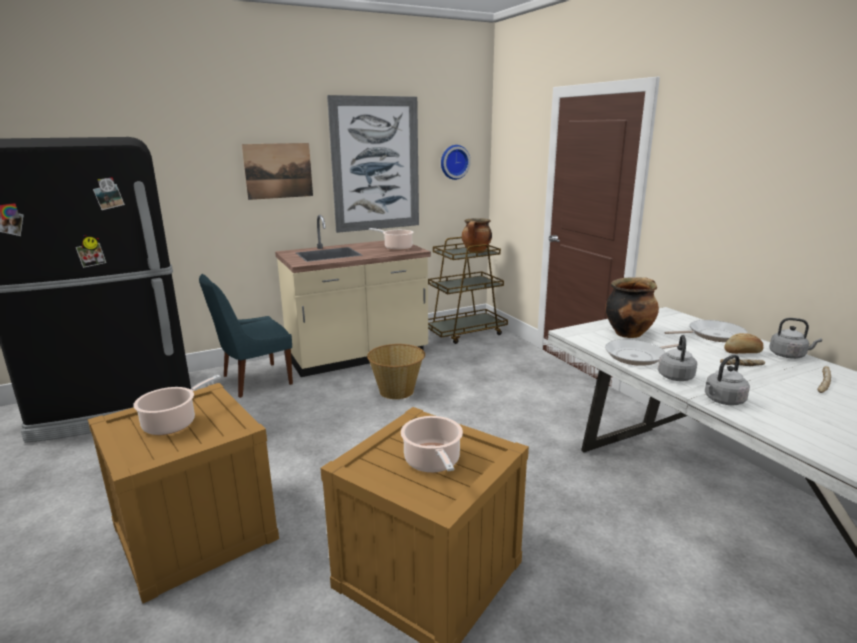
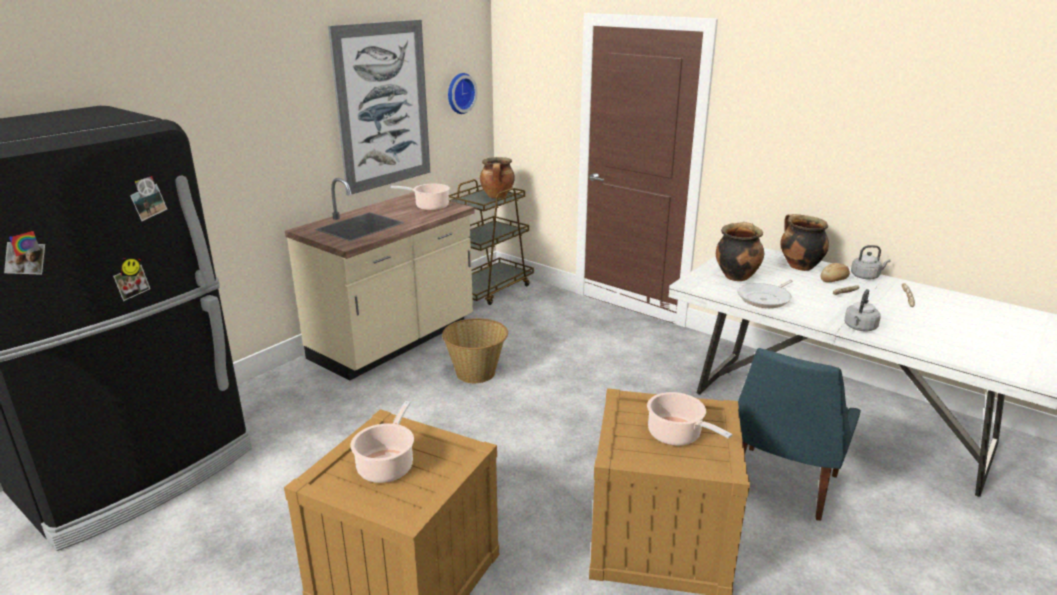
camera: 25 degrees left, 5 degrees up
blue chair [199,274,293,398] -> blue chair moved to [738,348,861,521]
picture [242,143,313,200] -> none
grey kettle [658,335,697,381] -> none
frying pan [664,320,748,342] -> cooking pot [780,214,829,271]

